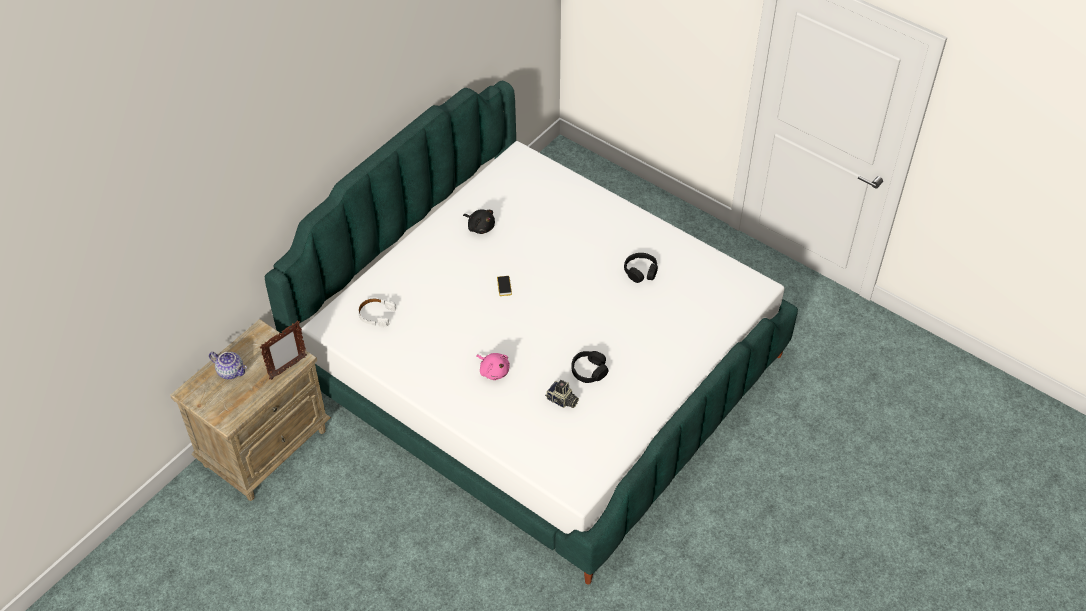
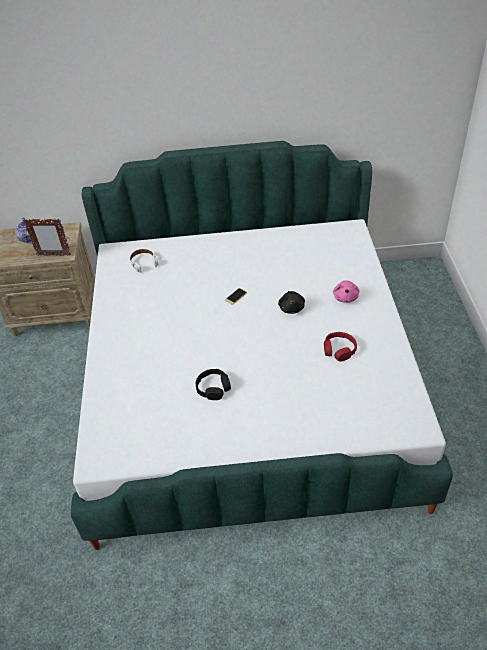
camera: 50 degrees right, 5 degrees down
black plush toy [463,210,495,234] -> black plush toy moved to [278,291,305,314]
pink plush toy [476,353,510,380] -> pink plush toy moved to [333,280,360,303]
camera [545,380,579,408] -> none
black headphones [624,253,658,283] -> red headphones [324,332,357,362]

